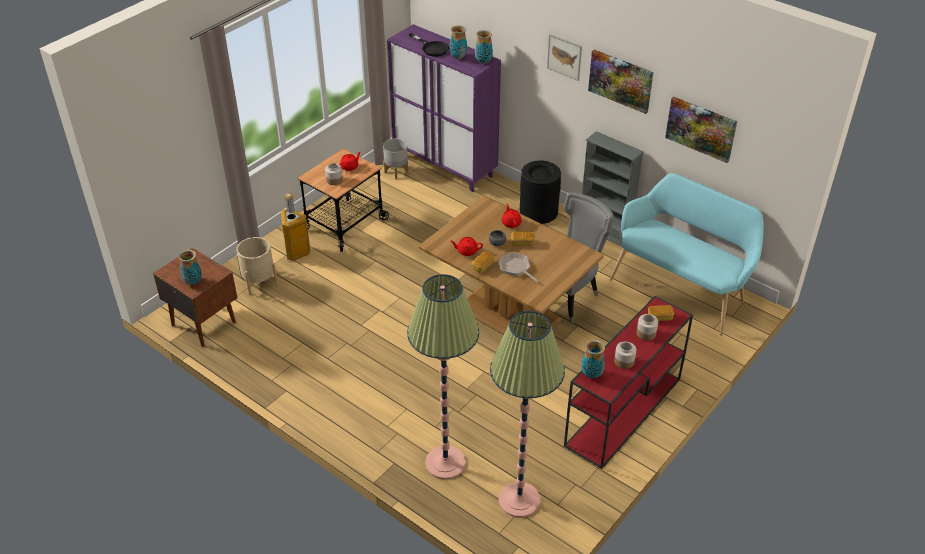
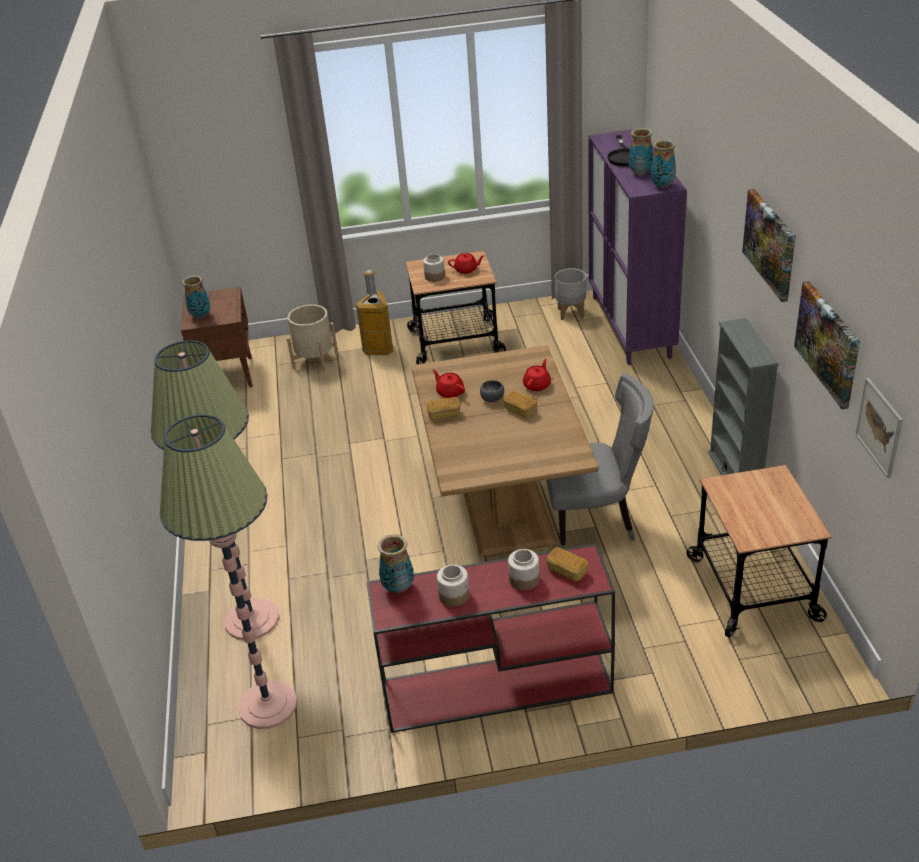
camera: 45 degrees right, 5 degrees down
frying pan [498,252,538,282] -> none
black trash can [520,160,561,224] -> none
picture [547,34,582,81] -> picture moved to [856,378,903,478]
turquoise bench [610,173,764,336] -> cart [686,465,831,638]

